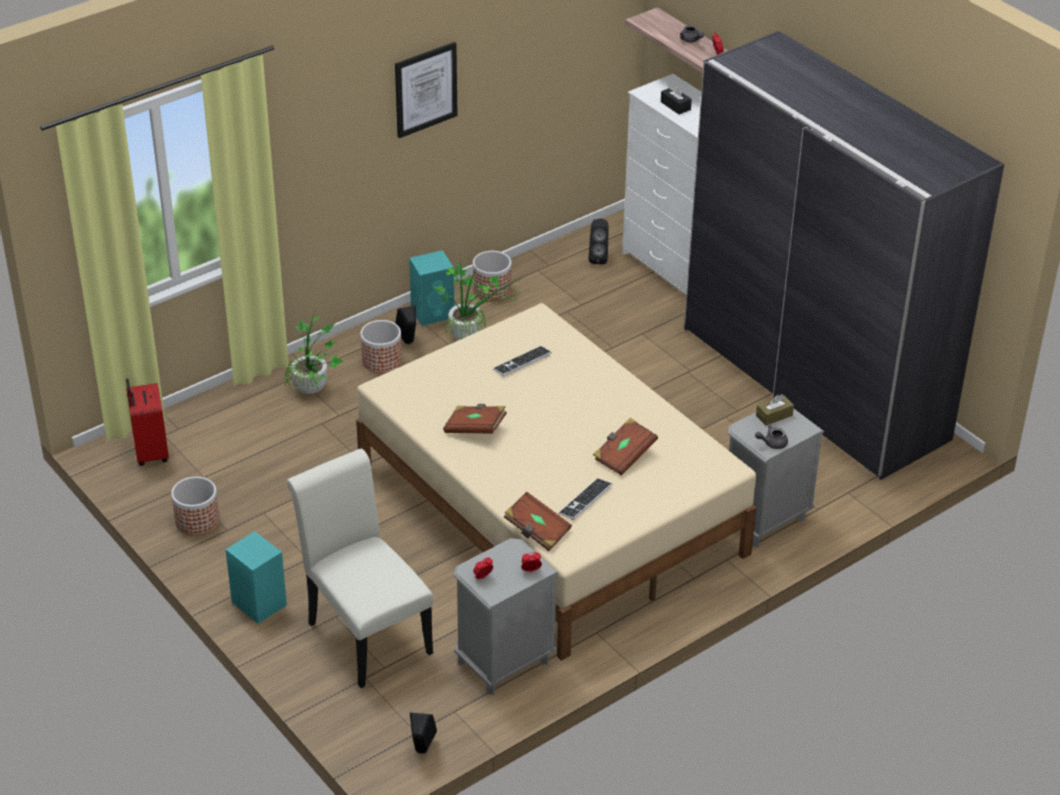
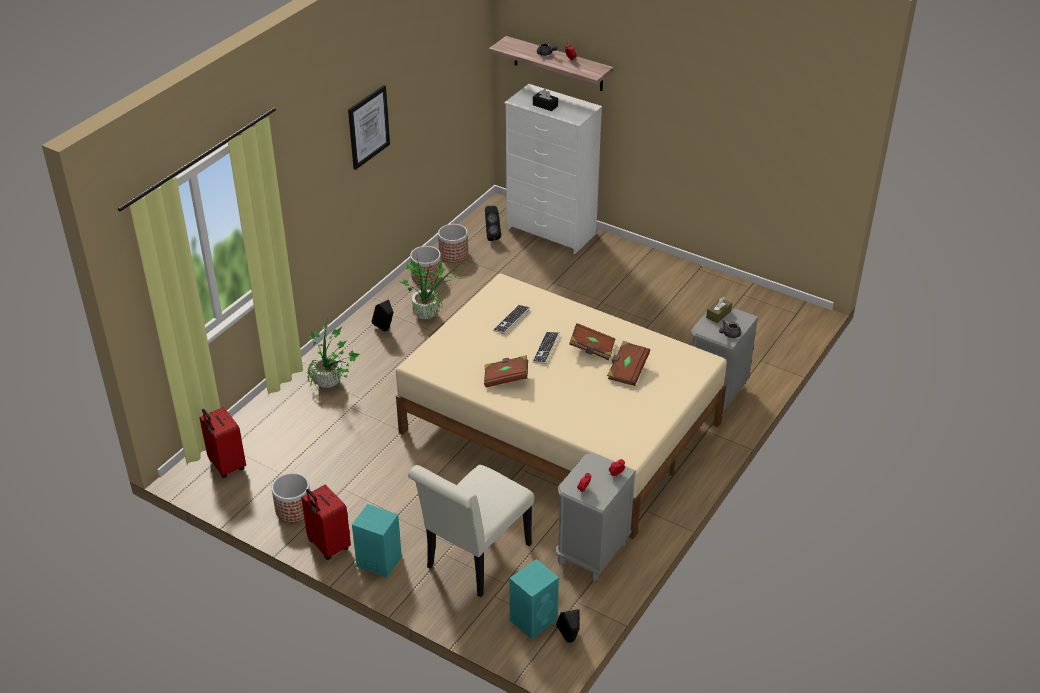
camera: 20 degrees left, 0 degrees up
white chair [286,449,433,688] -> white chair turned 90 degrees counterclockwise [408,465,534,597]
planter [360,320,402,373] -> planter moved to [438,224,468,263]
turquoise speaker [409,250,454,326] -> turquoise speaker moved to [509,559,559,639]
brown book [504,492,572,551] -> brown book moved to [569,323,615,360]
keyboard [558,478,613,520] -> keyboard moved to [532,332,560,364]
grey wardrobe [684,31,1004,480] -> none
none -> red suitcase [301,484,351,560]

